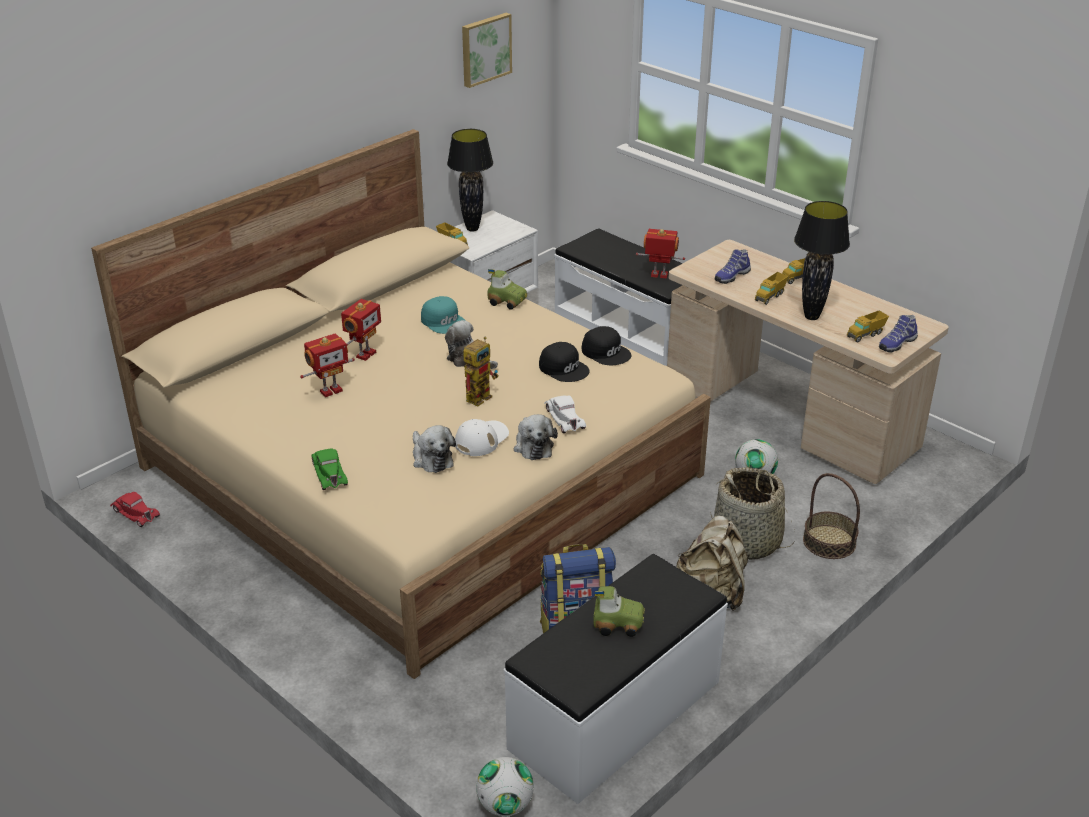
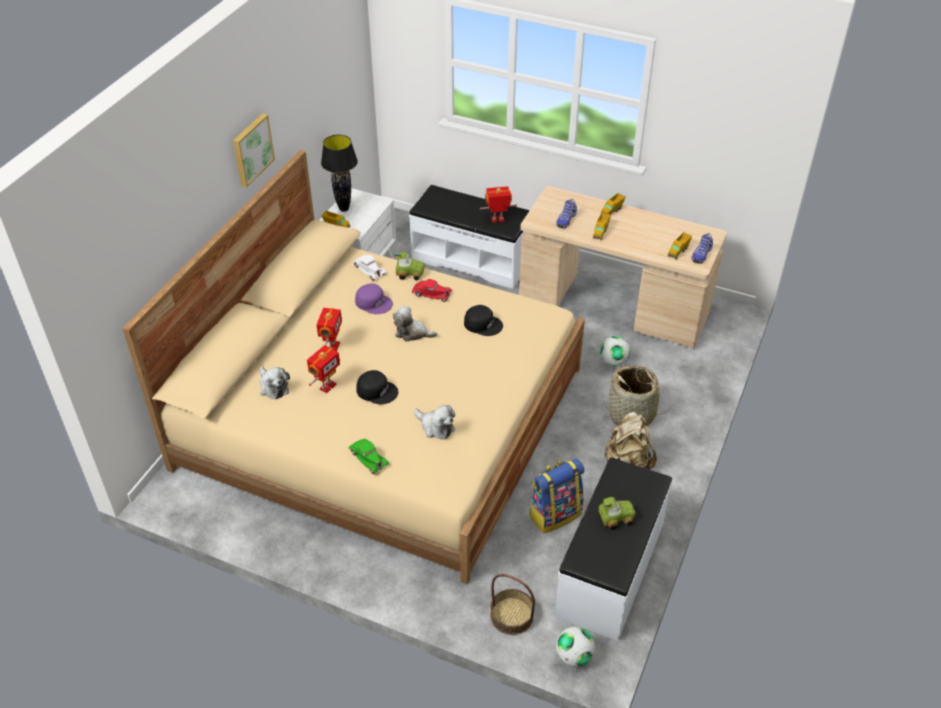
camera: 20 degrees left, 10 degrees up
red toy car [110,492,160,527] -> red toy car moved to [412,279,452,302]
turquoise cap [421,296,466,334] -> purple cap [355,283,393,314]
white cap [455,419,509,456] -> none
picture [462,13,512,88] -> picture moved to [233,113,275,187]
toy robot [463,337,499,406] -> none
plush toy [514,414,558,460] -> plush toy moved to [260,366,290,399]
white toy car [544,396,586,433] -> white toy car moved to [352,255,386,281]
black cap [582,326,631,365] -> black cap moved to [356,370,398,404]
black table lamp [794,201,850,320] -> none
basket [803,473,860,559] -> basket moved to [490,574,535,635]

